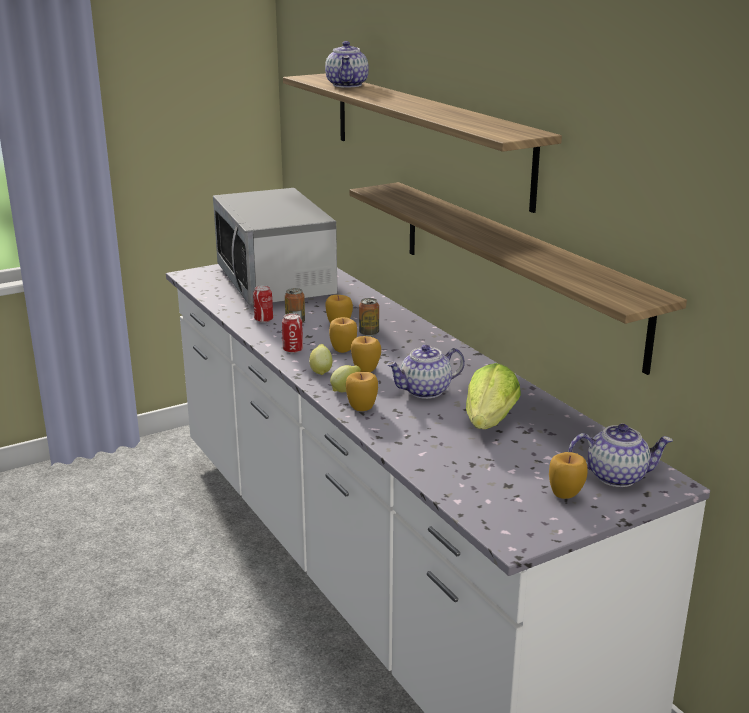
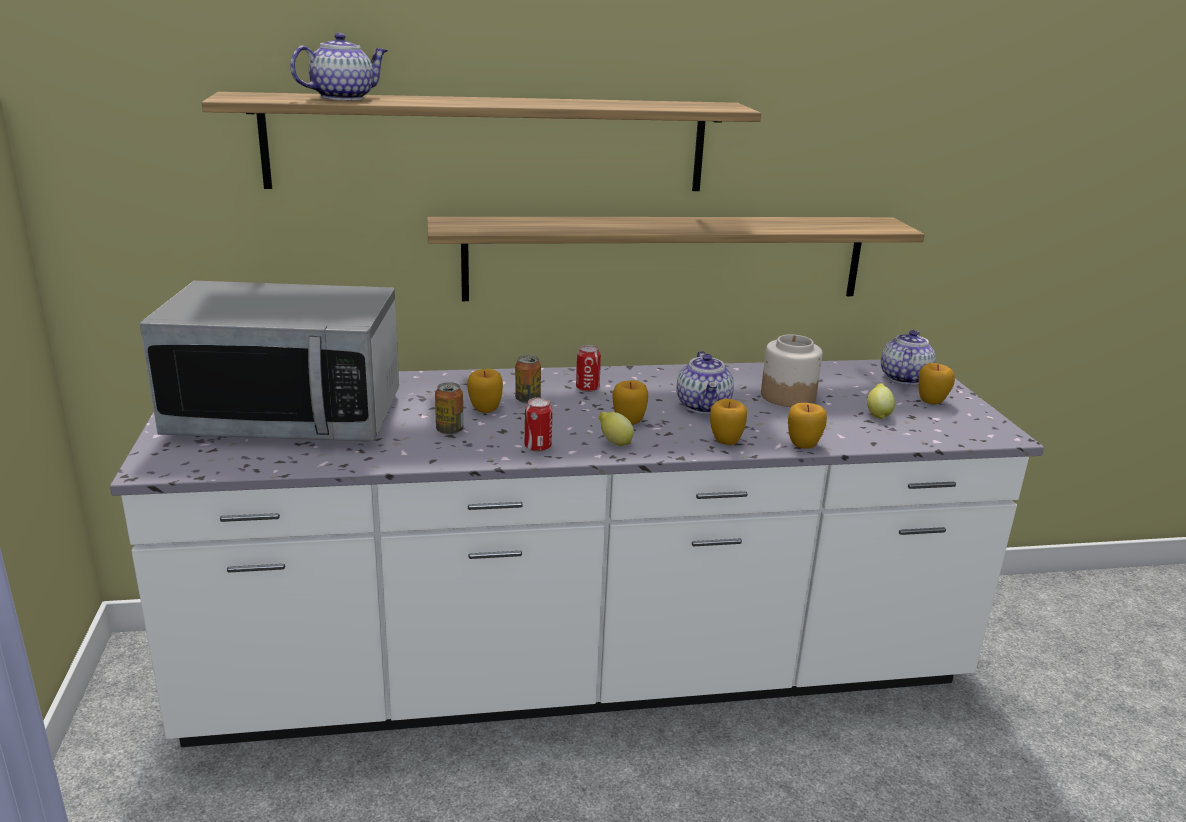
camera: 70 degrees left, 0 degrees up
can [253,285,273,323] -> can moved to [576,345,601,392]
teapot [325,41,369,87] -> teapot turned 60 degrees counterclockwise [290,33,388,100]
apple [329,317,357,353] -> apple moved to [788,403,827,449]
lemon [330,365,361,392] -> lemon moved to [867,383,895,419]
lettuce [466,363,521,429] -> jar [761,334,823,407]

